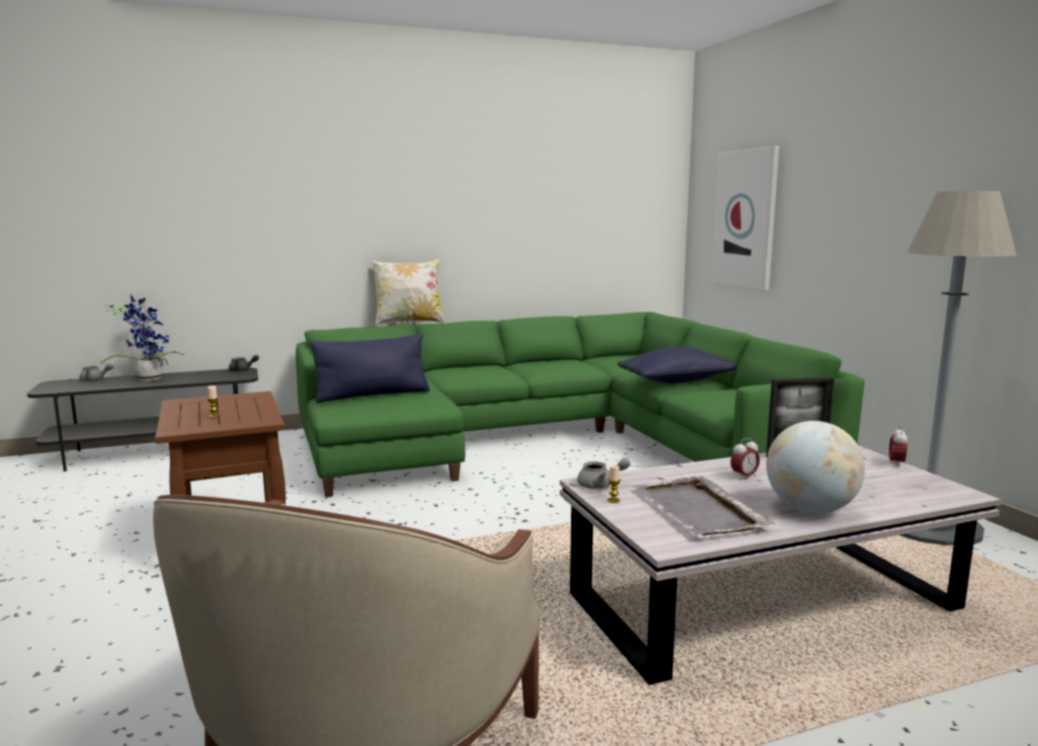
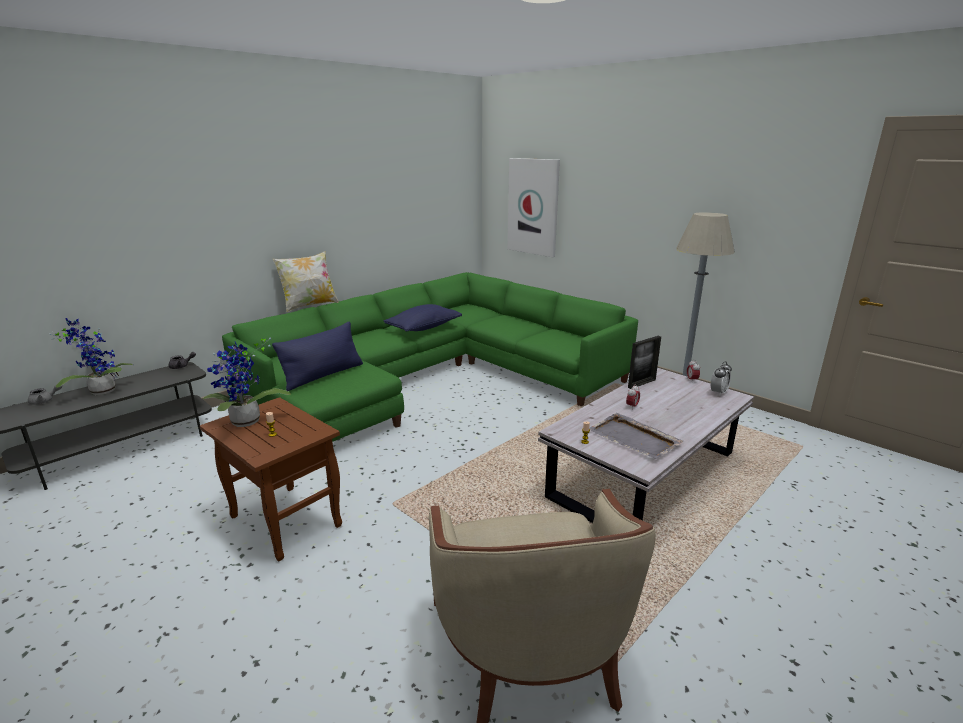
camera: 25 degrees left, 10 degrees up
grey teapot [577,458,630,489] -> none
blue pillow [617,347,737,383] -> blue pillow moved to [384,304,462,332]
globe [766,421,865,514] -> none
none -> potted plant [203,337,291,427]
none -> alarm clock [711,361,732,396]

